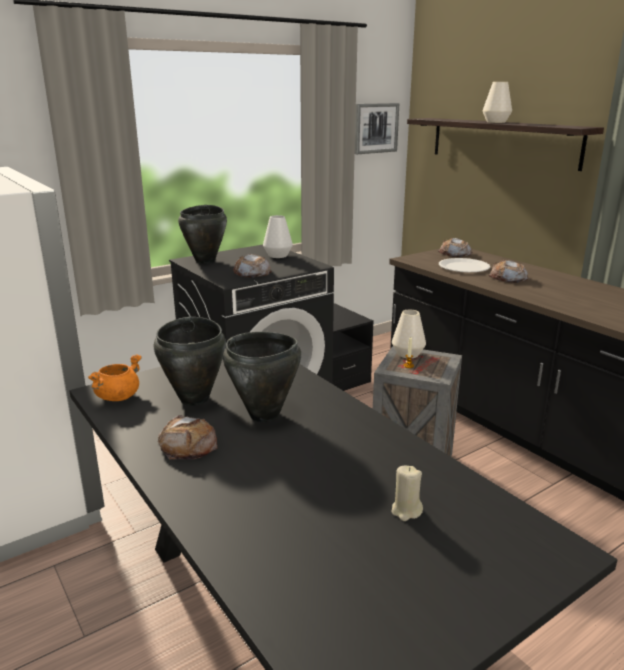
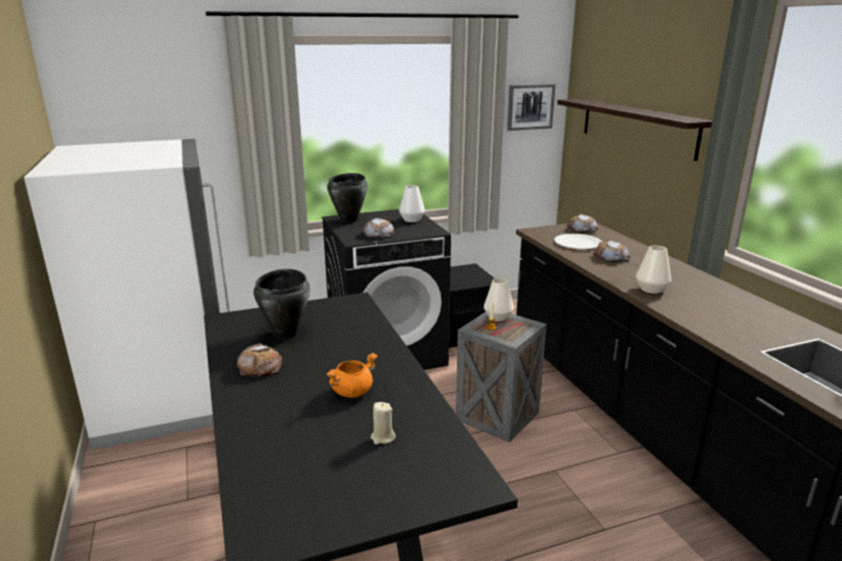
camera: 15 degrees right, 0 degrees up
orange cooking pot [88,354,142,401] -> orange cooking pot moved to [327,353,378,398]
black cooking pot [223,332,302,422] -> none
white vase [483,82,512,123] -> white vase moved to [636,246,671,294]

